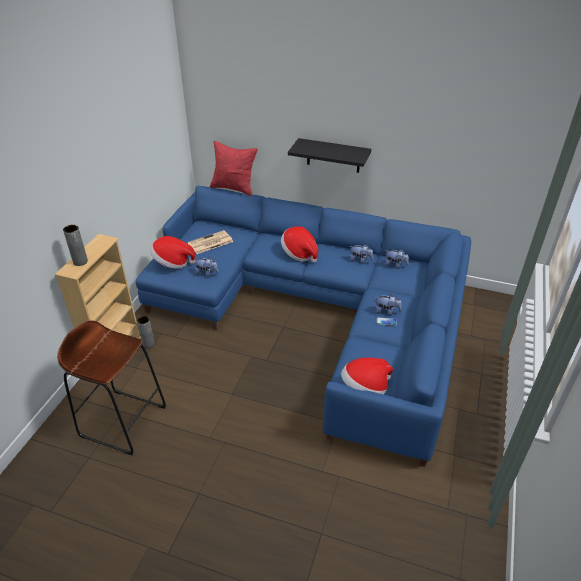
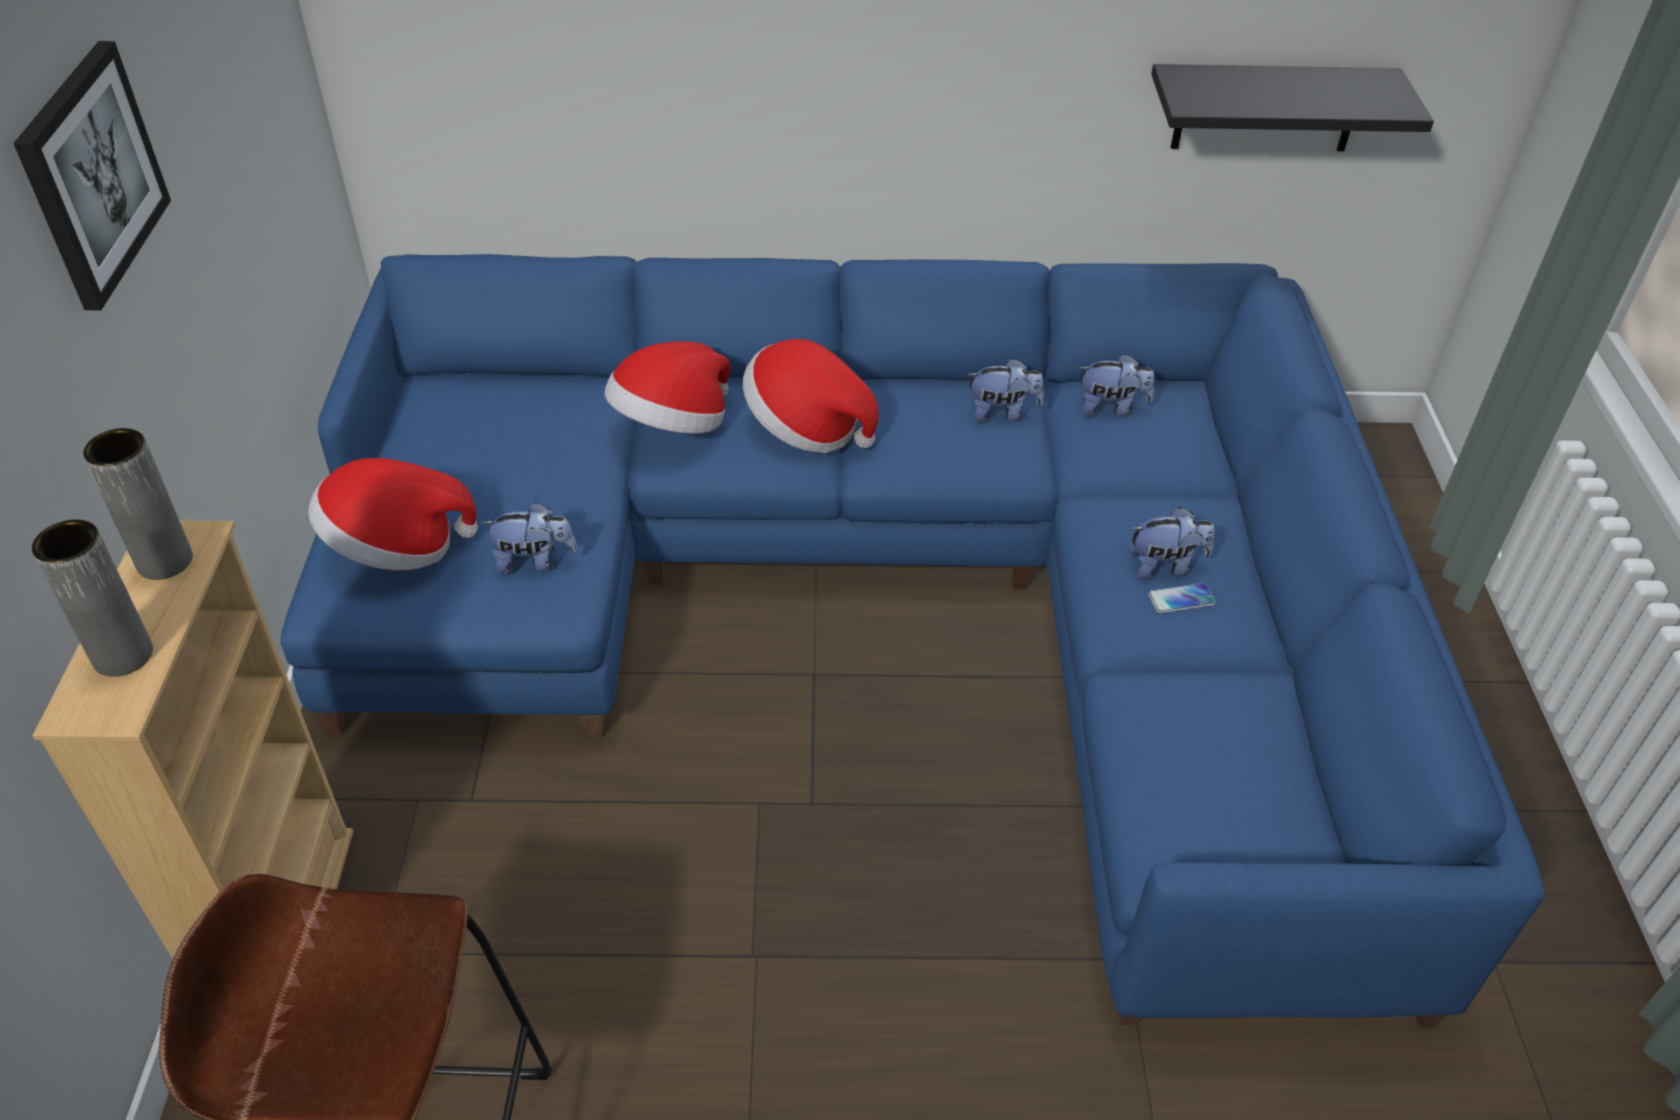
camera: 20 degrees left, 5 degrees up
grey vase [137,316,155,348] -> grey vase moved to [83,428,193,580]
newspaper [188,230,233,254] -> none
red pillow [210,141,258,196] -> none
black shelf [288,138,371,173] -> black shelf moved to [1151,64,1434,151]
hat [341,358,393,395] -> hat moved to [605,341,731,434]
none -> picture [13,41,171,311]

